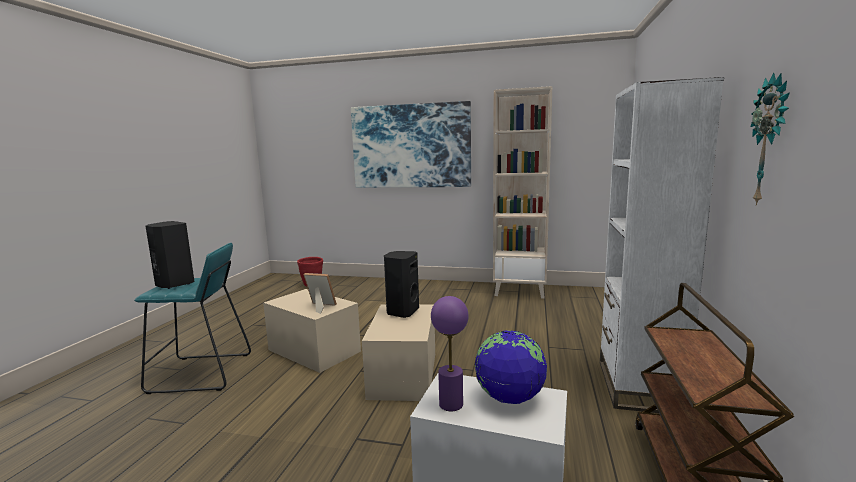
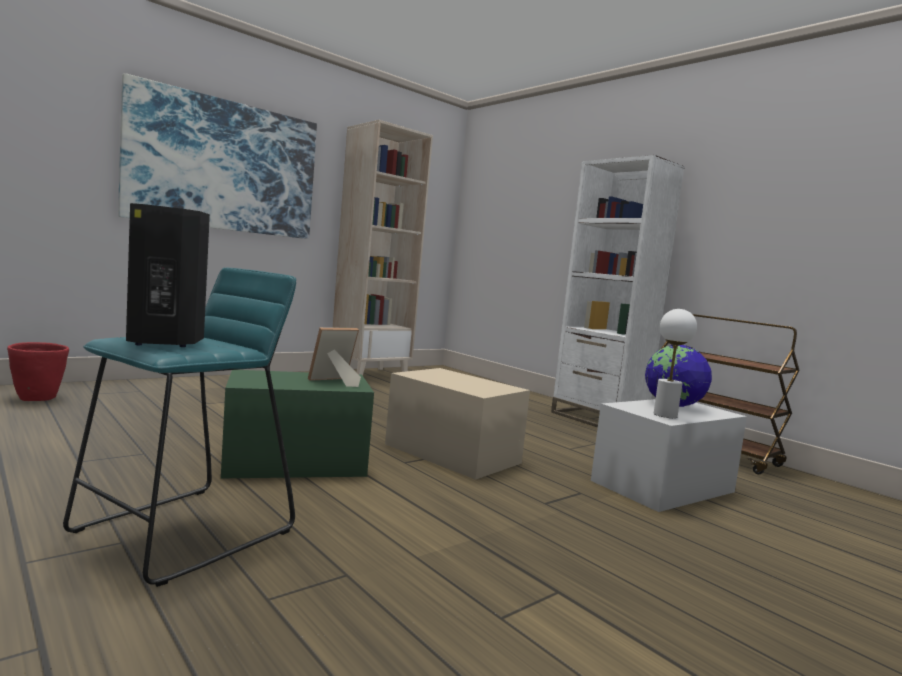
camera: 55 degrees left, 5 degrees down
beige storage box [263,289,361,373] -> green storage box [221,370,374,478]
black speaker [384,251,419,318] -> none
purple table lamp [431,296,469,411] -> white table lamp [654,309,697,418]
wall clock [751,72,790,206] -> none

